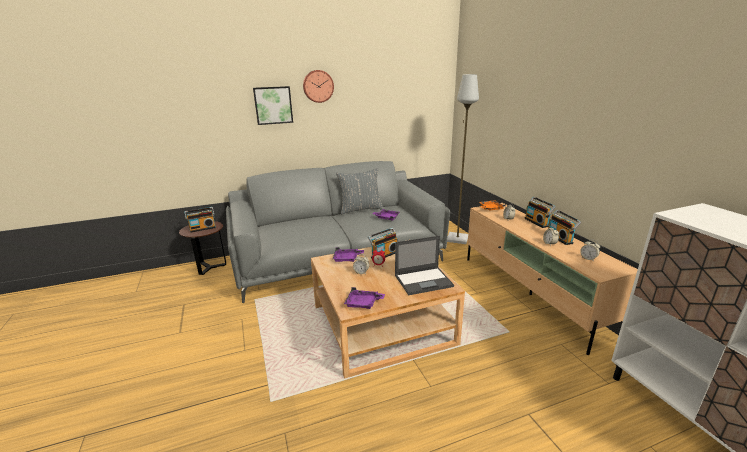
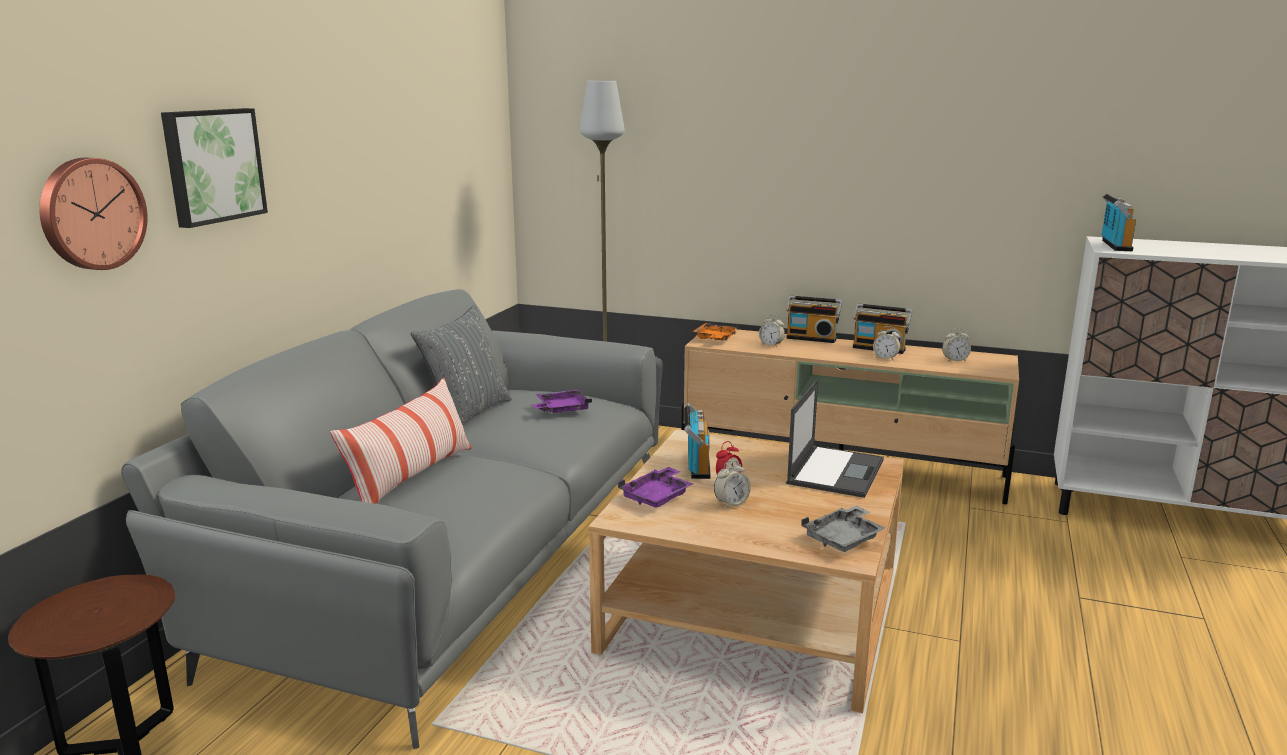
camera: 50 degrees left, 5 degrees down
radio [184,207,216,233] -> radio moved to [1102,193,1136,251]
wall clock [303,70,334,103] -> wall clock moved to [39,158,148,270]
purple tray [344,287,385,309] -> grey tray [801,506,885,552]
none -> pillow [330,378,472,504]

